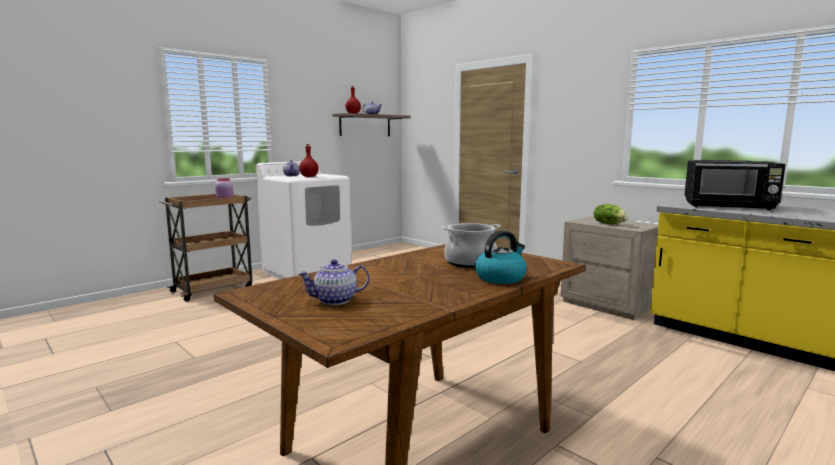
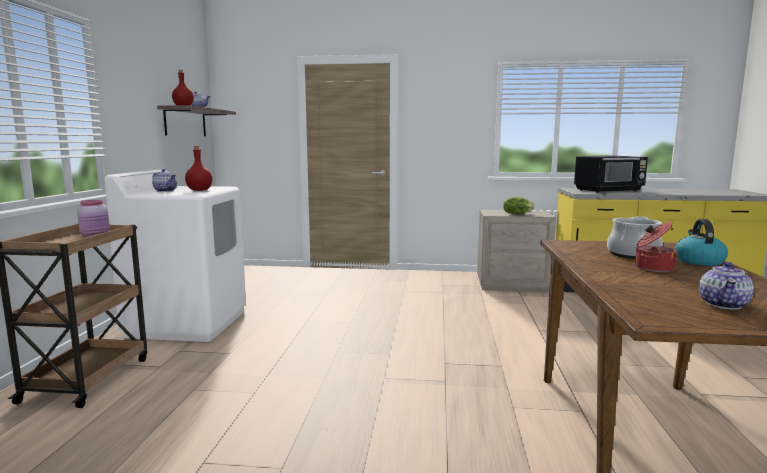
camera: 40 degrees left, 0 degrees up
none -> cooking pot [635,222,678,272]

